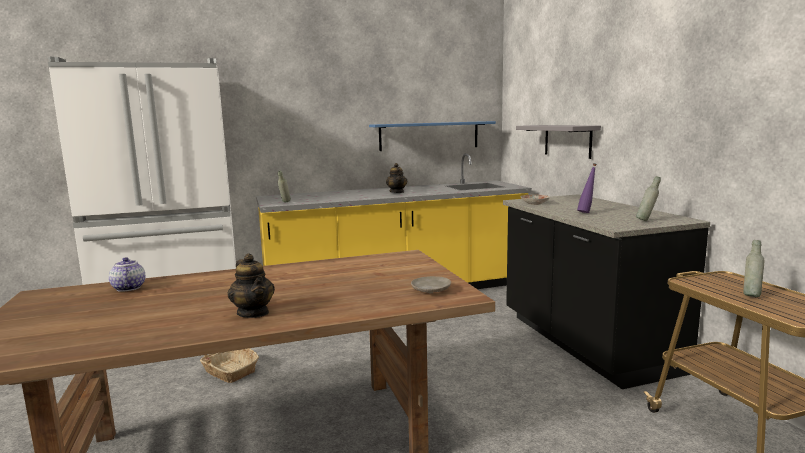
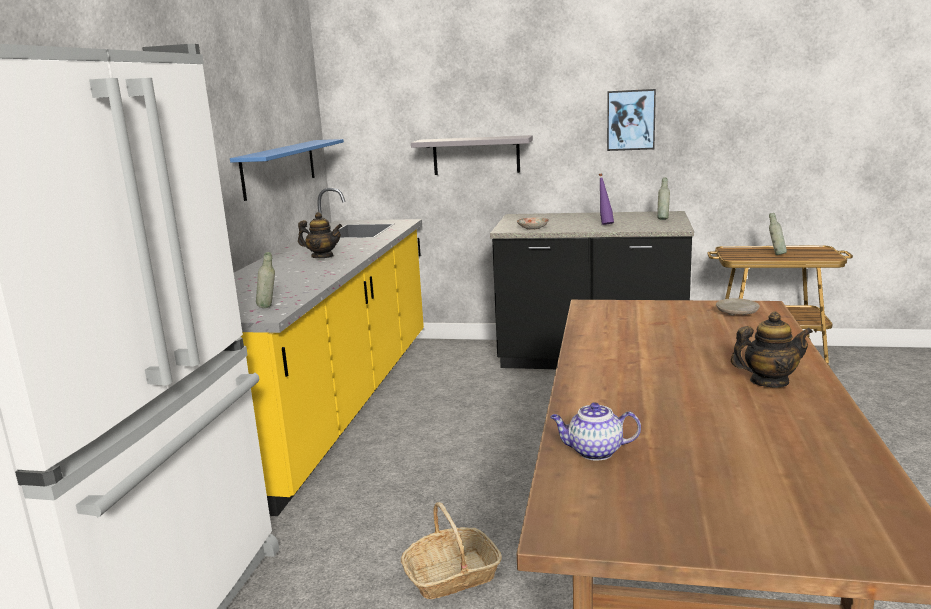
camera: 60 degrees left, 5 degrees up
none -> picture [607,89,656,151]

